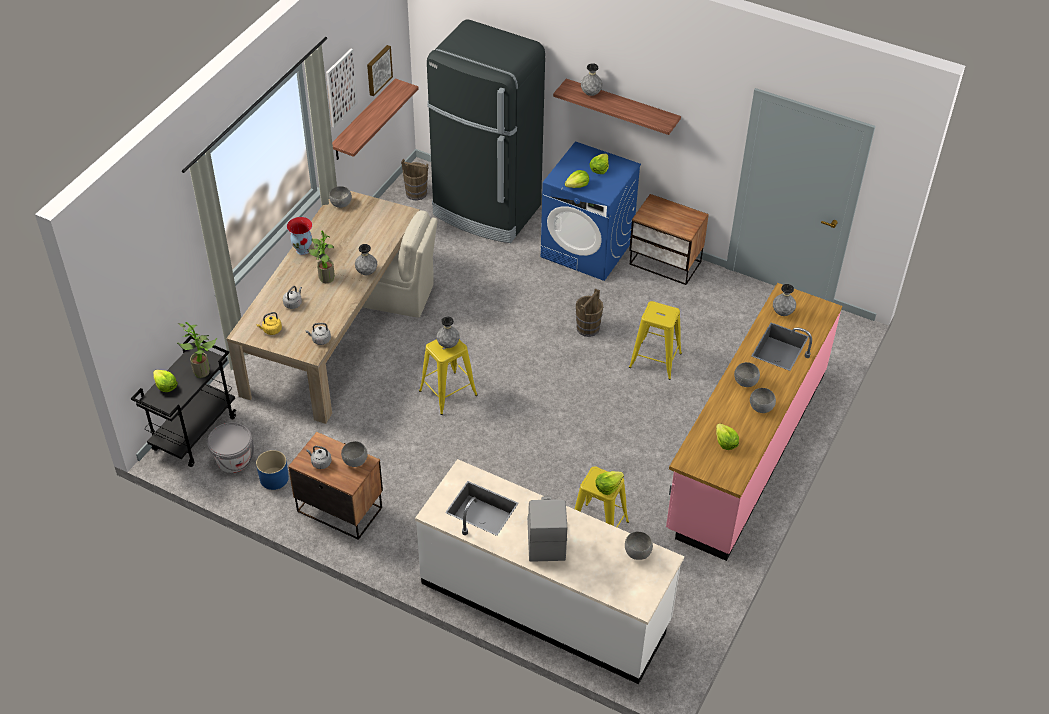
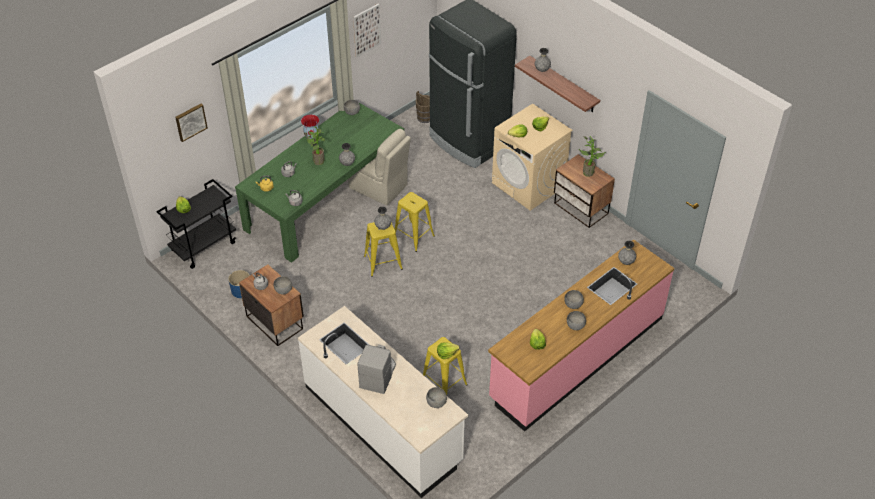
camera: 20 degrees right, 0 degrees up
potted plant [177,322,217,378] -> potted plant moved to [579,136,606,177]
grey bucket [207,422,254,473] -> none
beige dining table [227,191,420,424] -> green dining table [235,102,404,263]
shelf [332,78,419,160] -> none
picture [367,45,393,96] -> picture moved to [175,104,208,142]
blue washing machine [541,141,641,281] -> beige washing machine [492,103,573,211]
brown bucket [576,288,603,337] -> none
yellow stool [629,301,682,380] -> yellow stool moved to [395,192,435,252]

